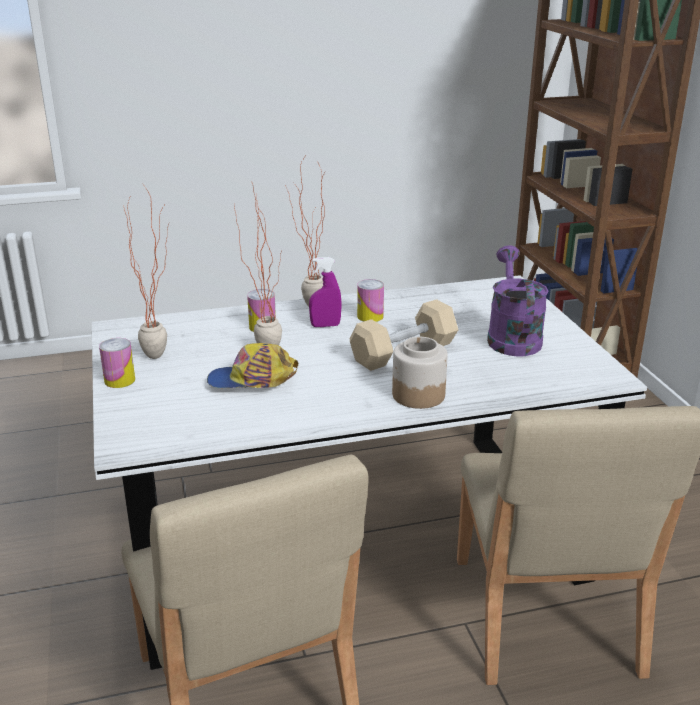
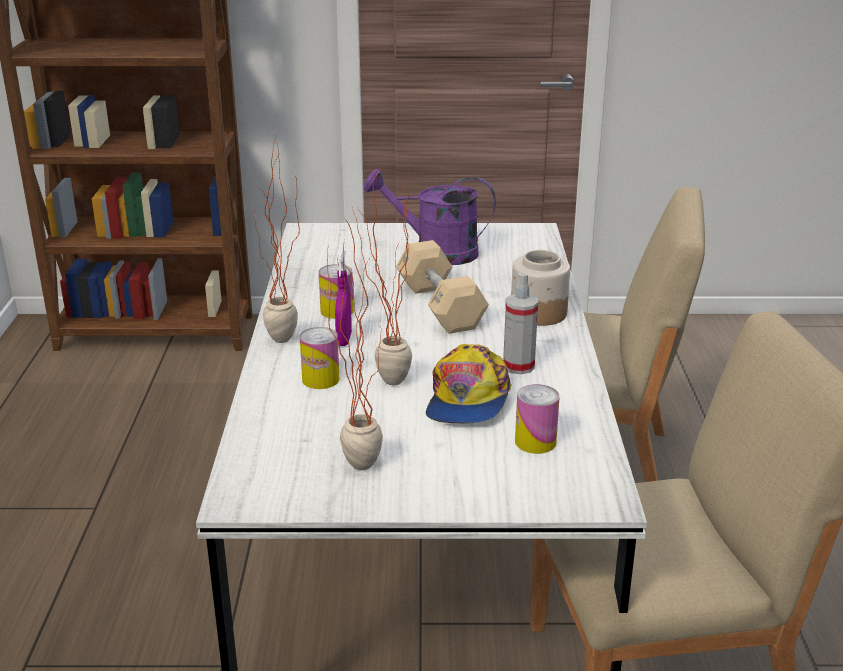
camera: 75 degrees left, 0 degrees up
can [99,338,135,388] -> can moved to [515,384,560,454]
none -> spray bottle [503,272,538,374]

